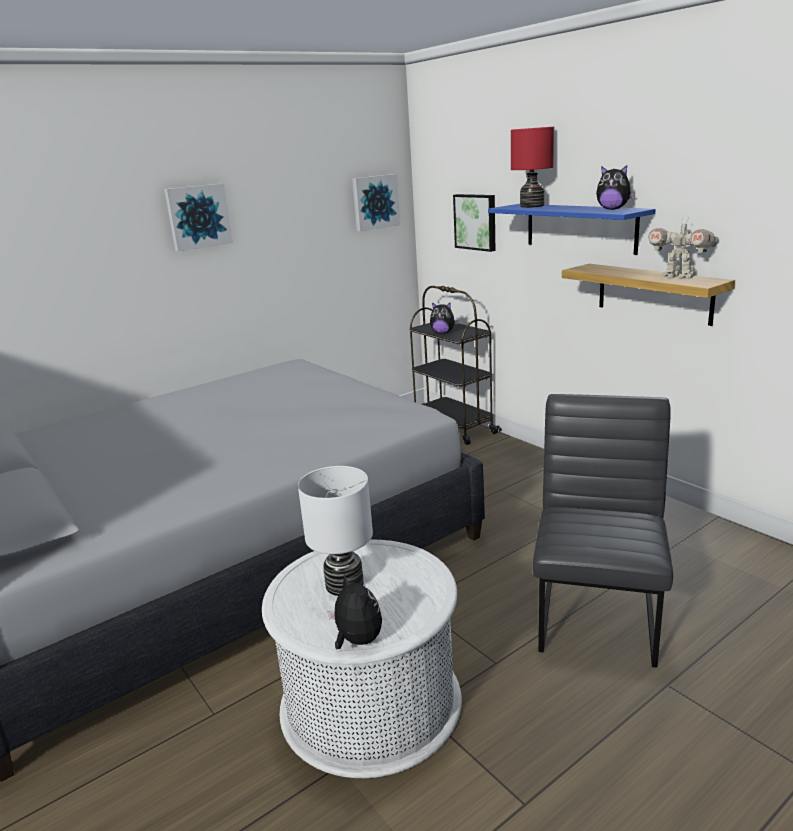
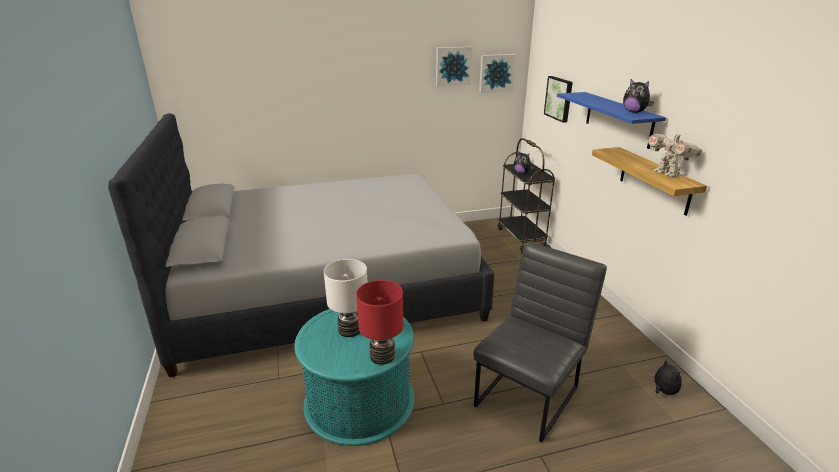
camera: 20 degrees right, 5 degrees up
picture [164,183,233,251] -> picture moved to [436,47,473,87]
white coffee table [262,540,462,778] -> turquoise coffee table [294,309,414,446]
plush toy [328,573,382,649] -> plush toy moved to [650,360,682,395]
red table lamp [511,127,554,208] -> red table lamp moved to [356,280,403,365]

